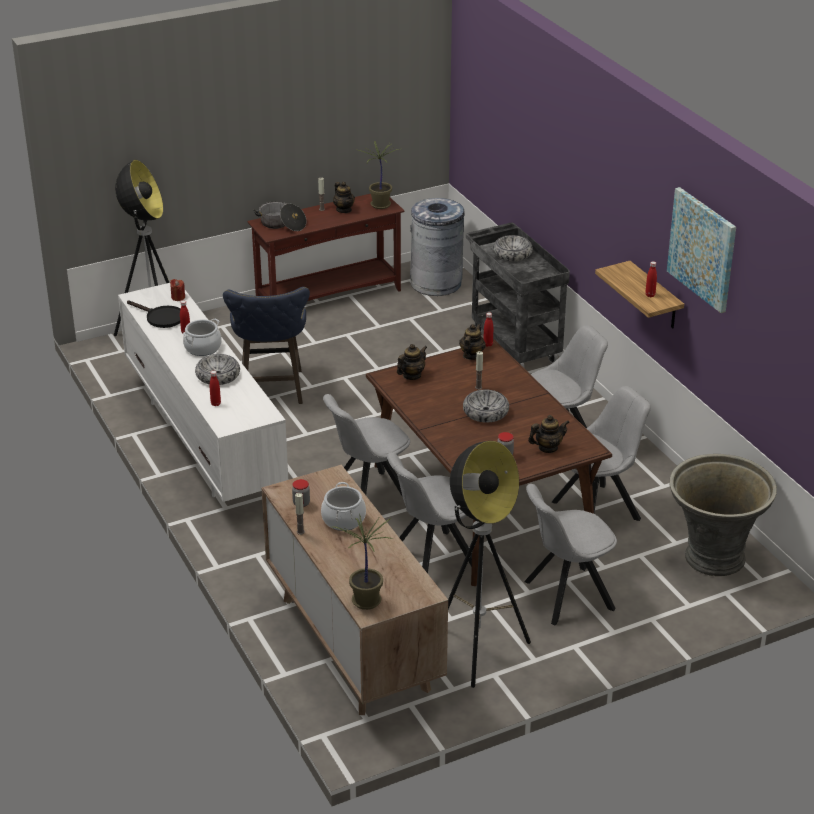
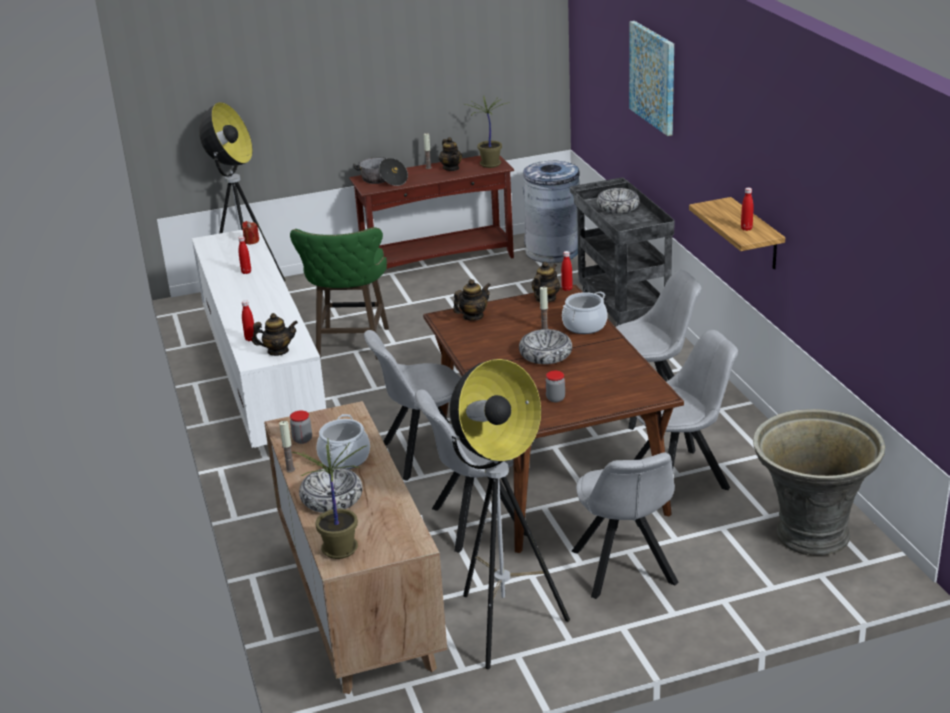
camera: 10 degrees right, 5 degrees down
black frying pan [127,301,181,328] -> none
cooking pot [183,318,222,356] -> cooking pot moved to [562,291,607,334]
bowl [195,354,240,385] -> bowl moved to [299,467,363,513]
blue stool [223,287,310,404] -> green stool [290,227,389,360]
grey chair [524,484,617,626] -> grey chair turned 90 degrees counterclockwise [571,453,678,599]
teapot [528,415,570,453] -> teapot moved to [252,313,298,356]
picture [667,187,736,313] -> picture moved to [629,21,674,136]

